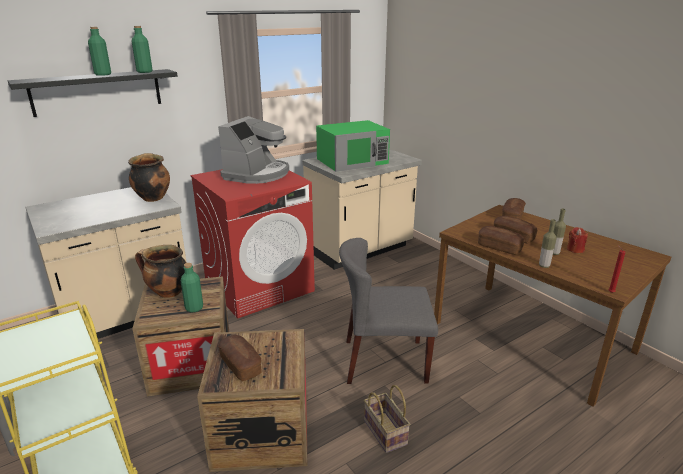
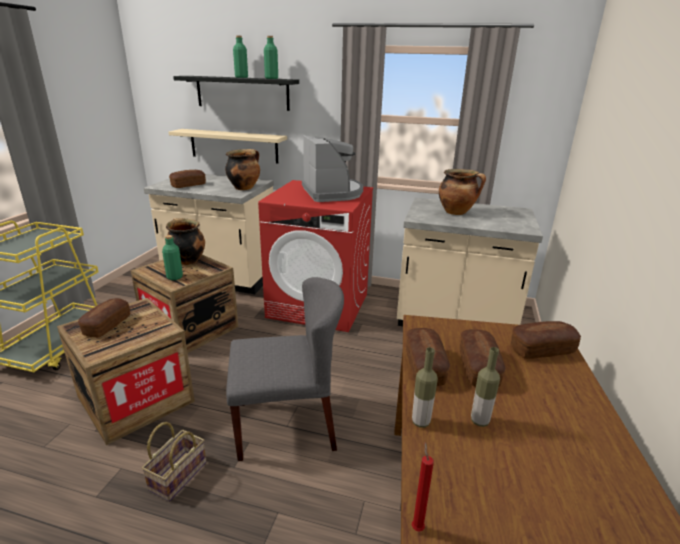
camera: 50 degrees right, 0 degrees up
coffee machine [218,116,289,184] -> coffee machine turned 90 degrees counterclockwise [302,135,363,202]
green microwave [316,120,390,172] -> cooking pot [439,169,486,215]
grey chair [339,238,438,384] -> grey chair turned 120 degrees clockwise [226,277,344,461]
red candle [567,227,588,253] -> none
none -> beige shelf [169,129,287,164]
none -> bread [169,170,206,188]

